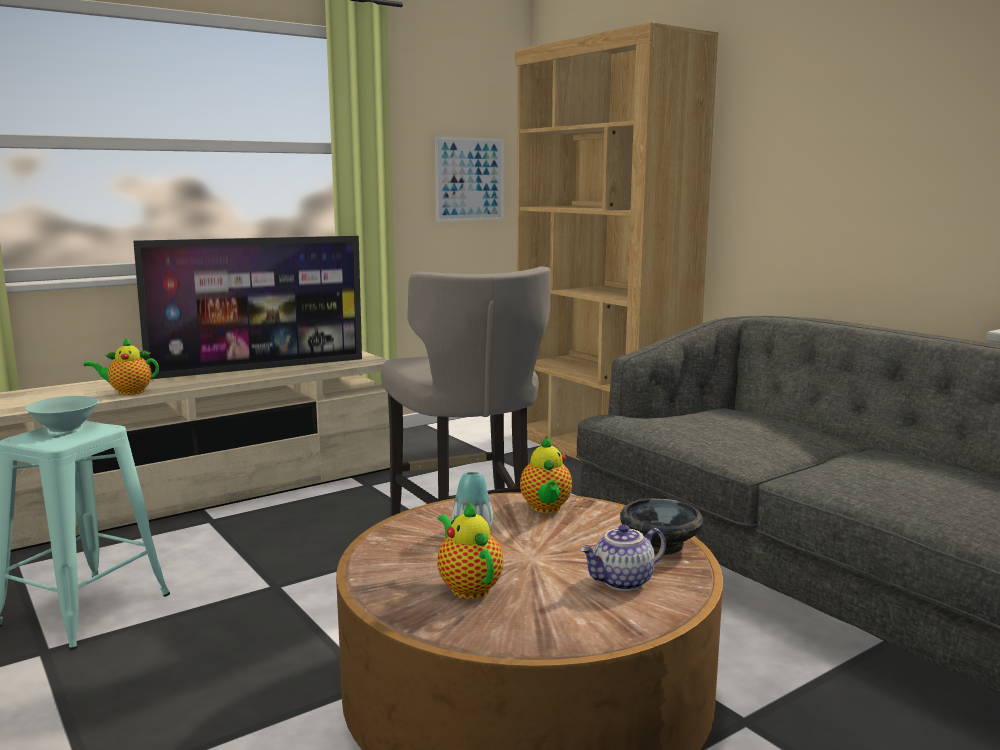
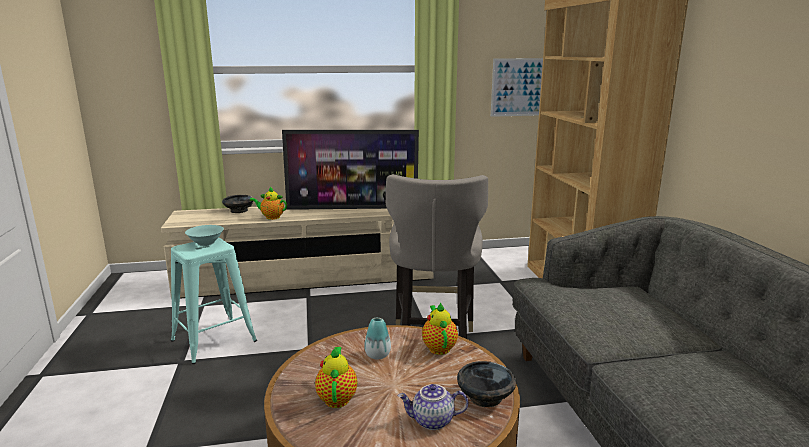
camera: 25 degrees right, 5 degrees up
teapot [520,436,572,513] -> teapot turned 150 degrees clockwise [422,302,458,355]
none -> black bowl [222,195,253,213]

